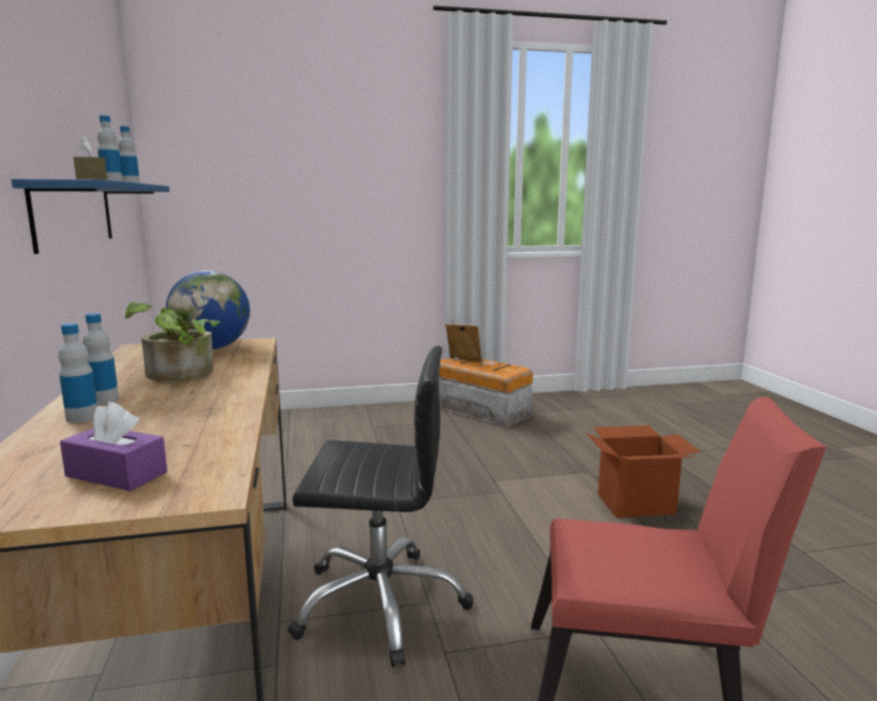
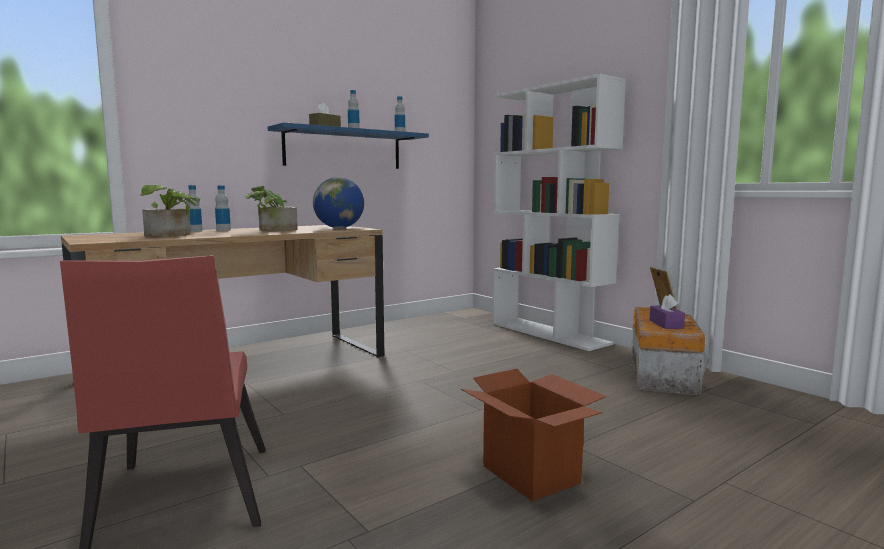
camera: 65 degrees right, 5 degrees down
purple tissue box [60,402,167,491] -> purple tissue box moved to [650,294,685,329]
black office chair [288,346,473,667] -> none
none -> potted plant [141,185,200,237]
none -> white bookcase [492,74,626,351]

